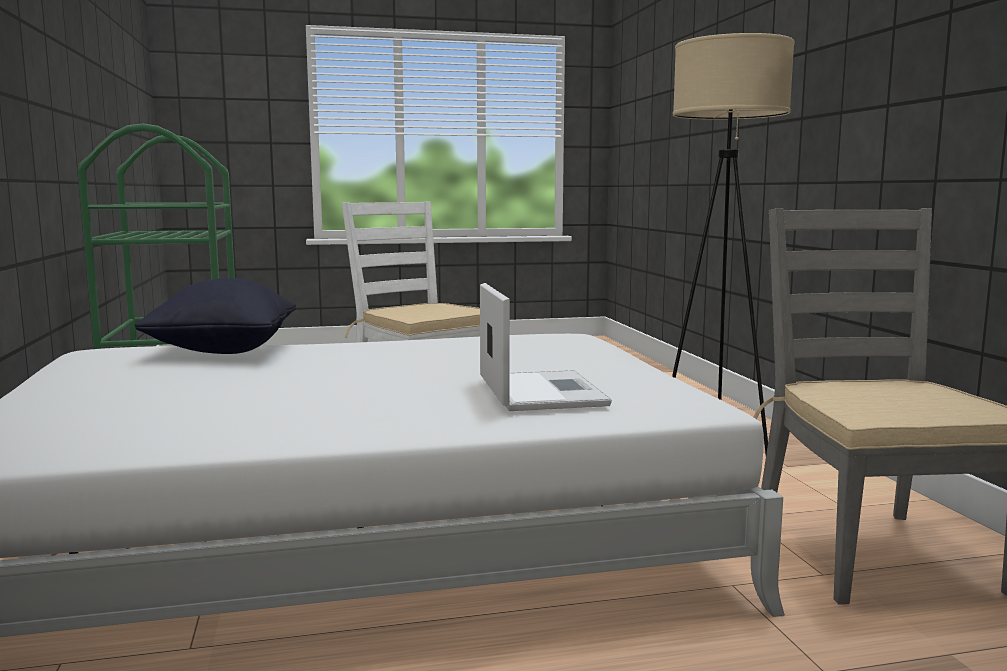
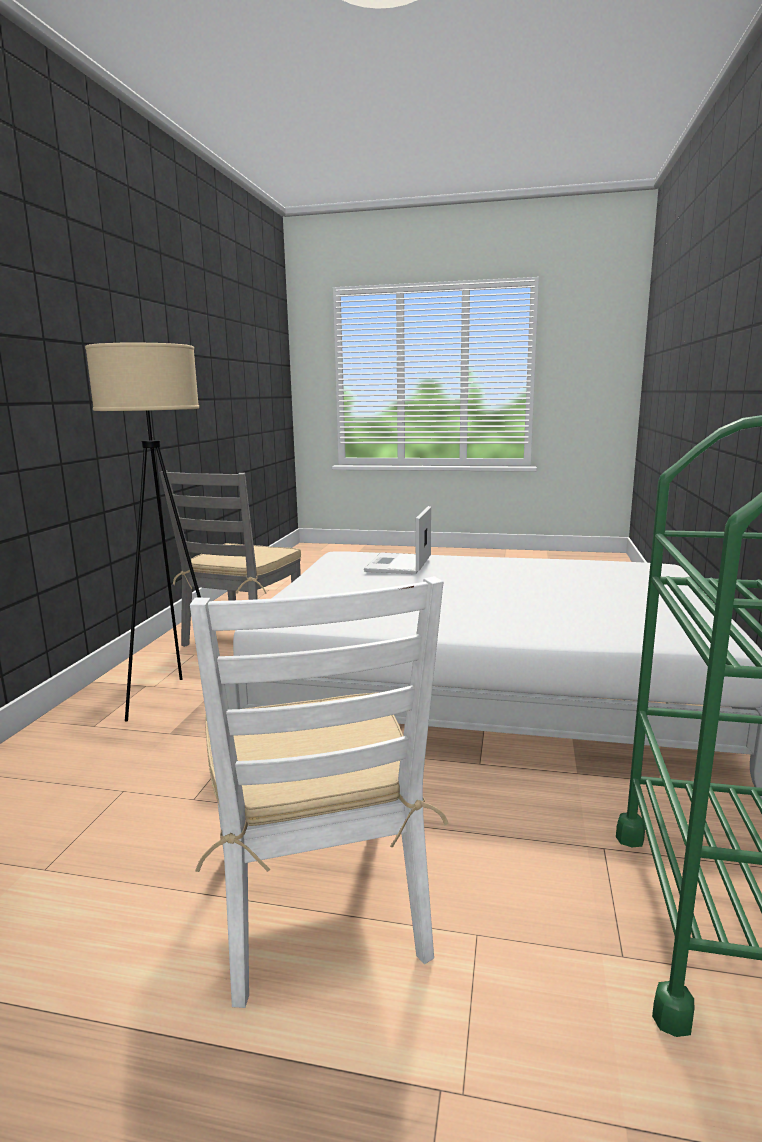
camera: 155 degrees left, 5 degrees up
black pillow [134,278,296,354] -> none

